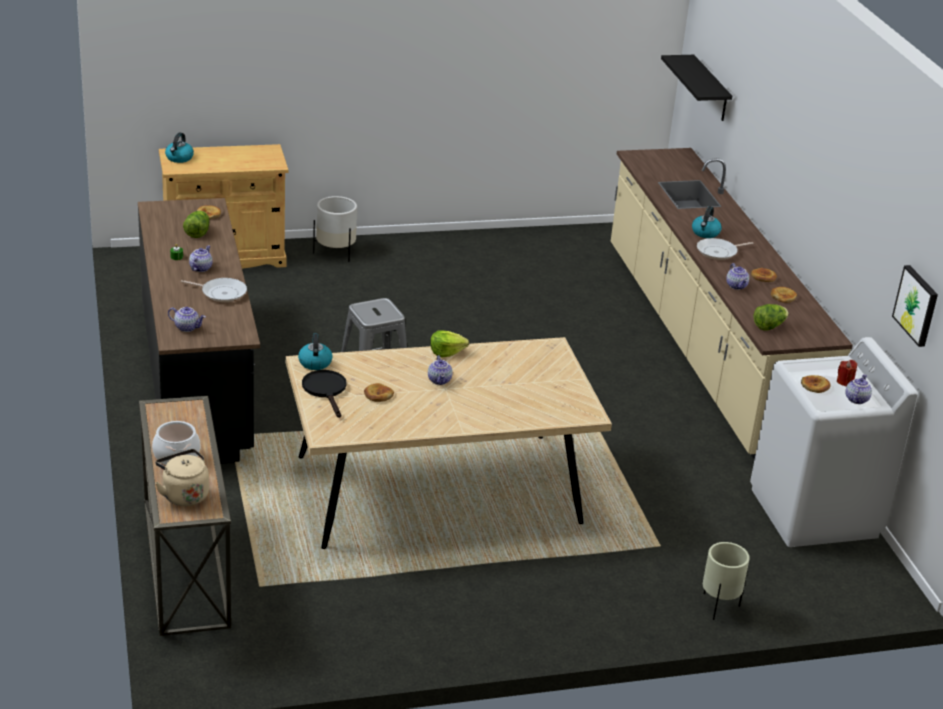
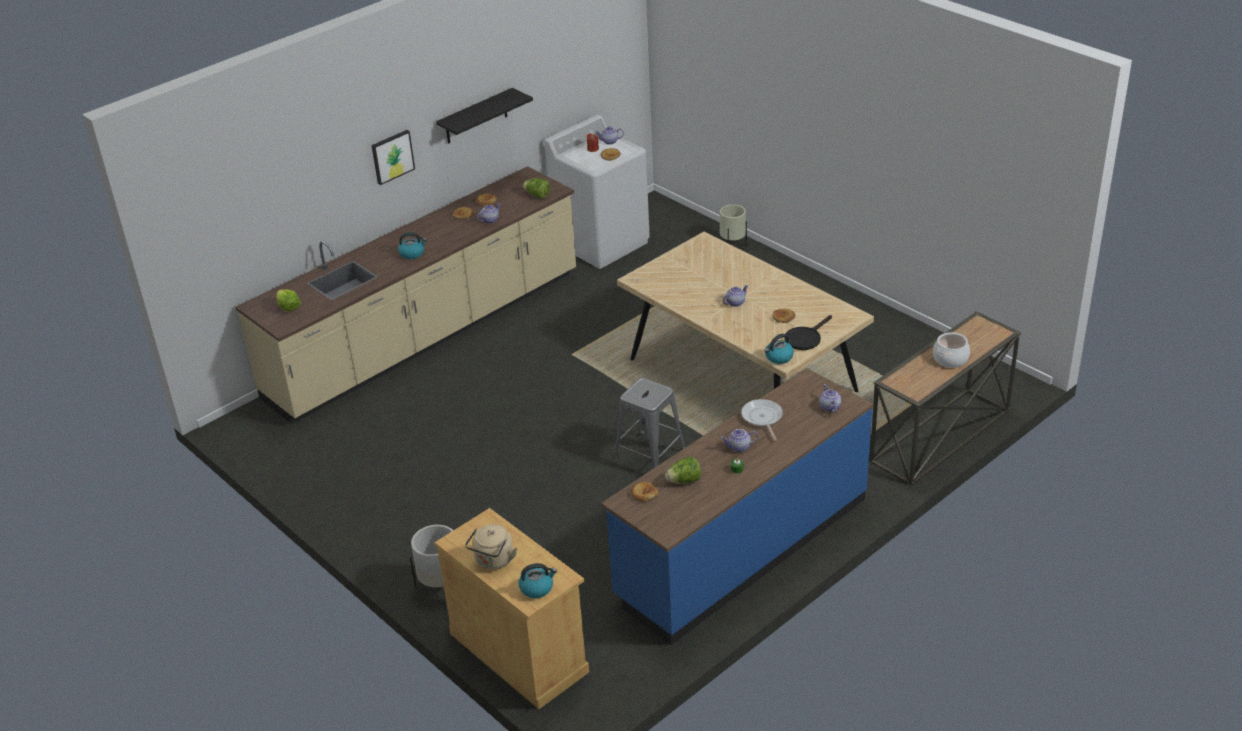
camera: 115 degrees left, 5 degrees up
black counter [138,198,260,464] -> blue counter [601,368,873,645]
beige kettle [155,449,209,506] -> beige kettle moved to [465,524,518,570]
lettuce [430,330,469,357] -> lettuce moved to [276,289,301,311]
black shelf [661,55,732,121] -> black shelf moved to [436,88,533,144]
frying pan [697,238,754,260] -> none
picture [892,265,938,347] -> picture moved to [371,130,415,185]

